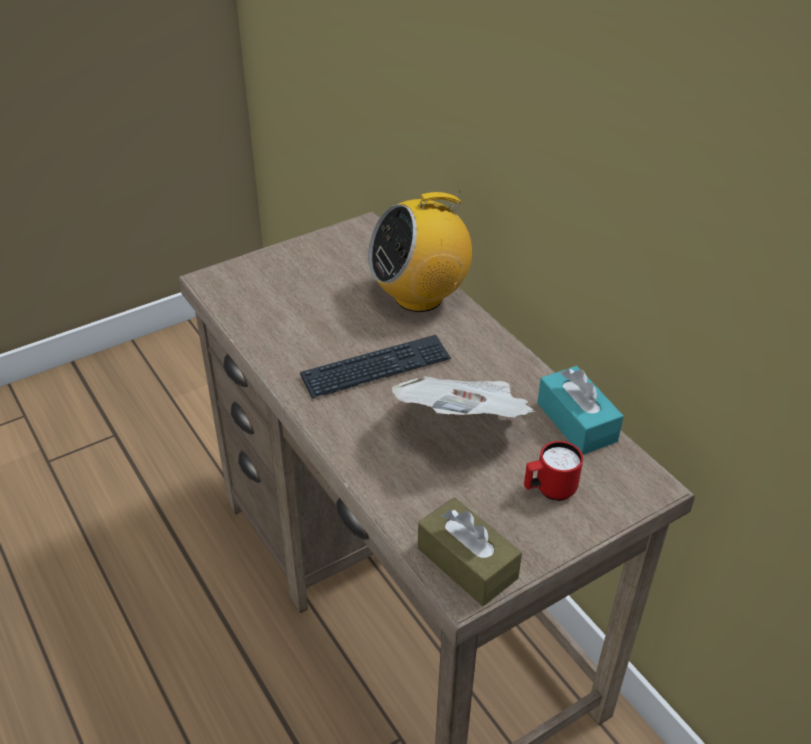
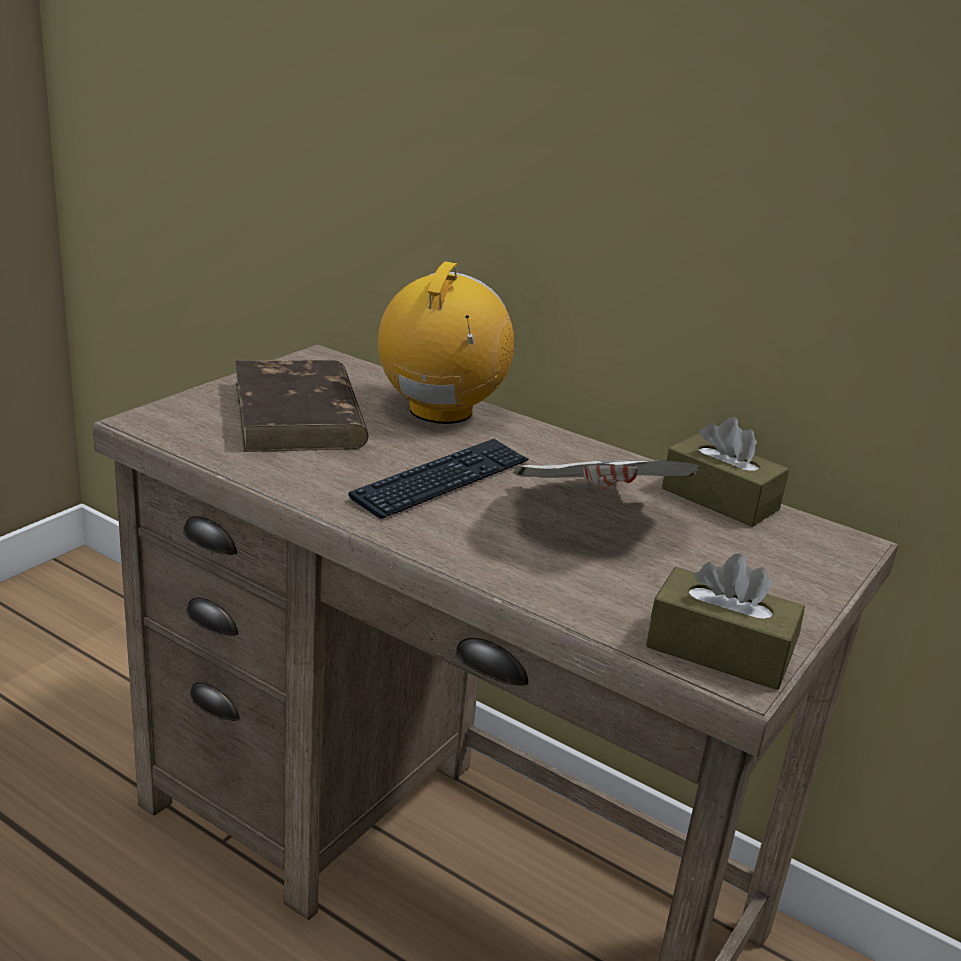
camera: 25 degrees left, 15 degrees down
radio [368,190,472,312] -> radio turned 150 degrees clockwise [378,262,514,424]
red mug [524,441,583,501] -> none
turquoise tissue box [537,366,624,455] -> brown tissue box [662,417,789,527]
none -> brown book [235,360,369,452]

